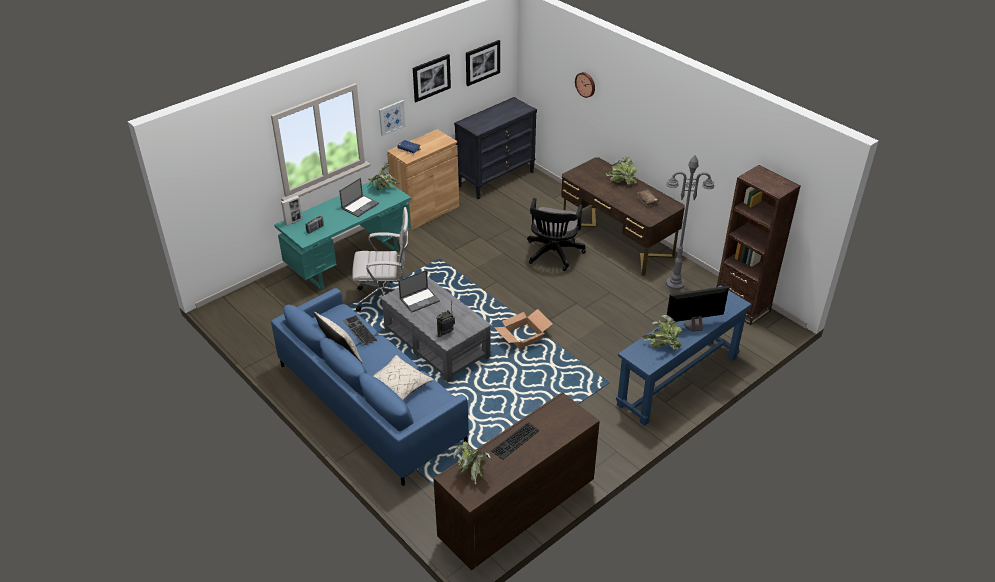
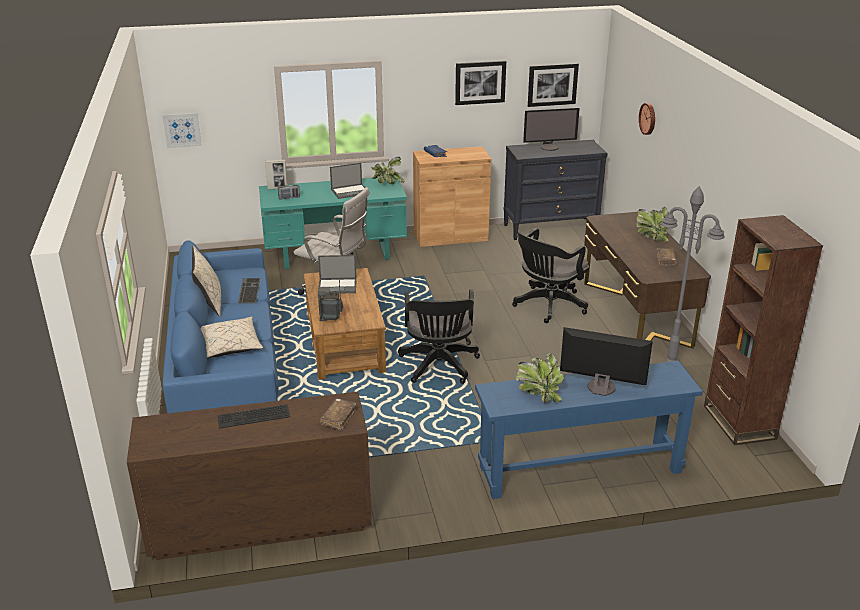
camera: 30 degrees right, 10 degrees down
picture [379,100,406,136] -> picture moved to [162,113,202,148]
grey coffee table [380,276,492,382] -> brown coffee table [304,268,386,380]
potted plant [453,442,492,485] -> none
cardboard box [494,309,553,349] -> black office chair [398,289,480,384]
none -> brown book [319,398,357,431]
none -> monitor [523,108,580,151]

